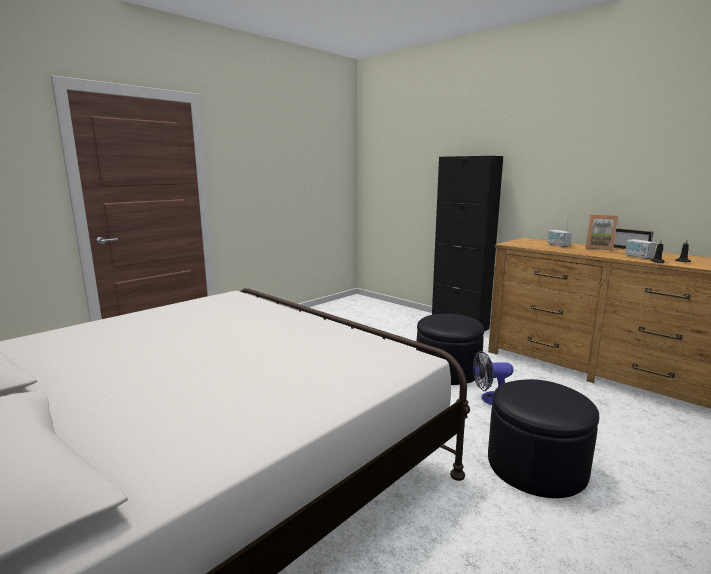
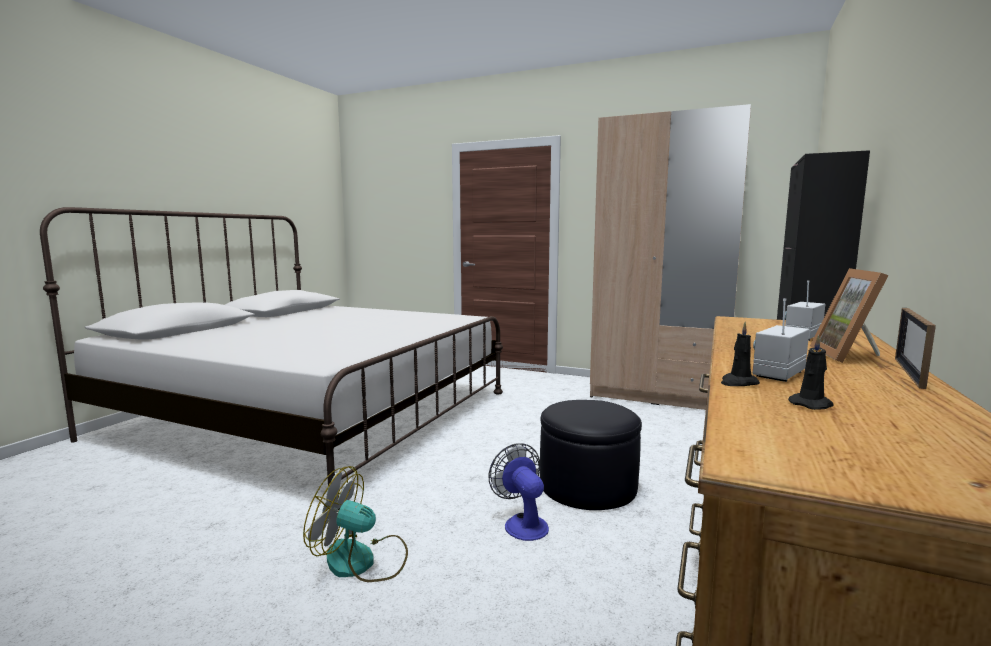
camera: 70 degrees right, 5 degrees down
black ottoman [488,379,599,498] -> fan [303,466,408,582]
none -> beige wardrobe [590,104,751,410]

